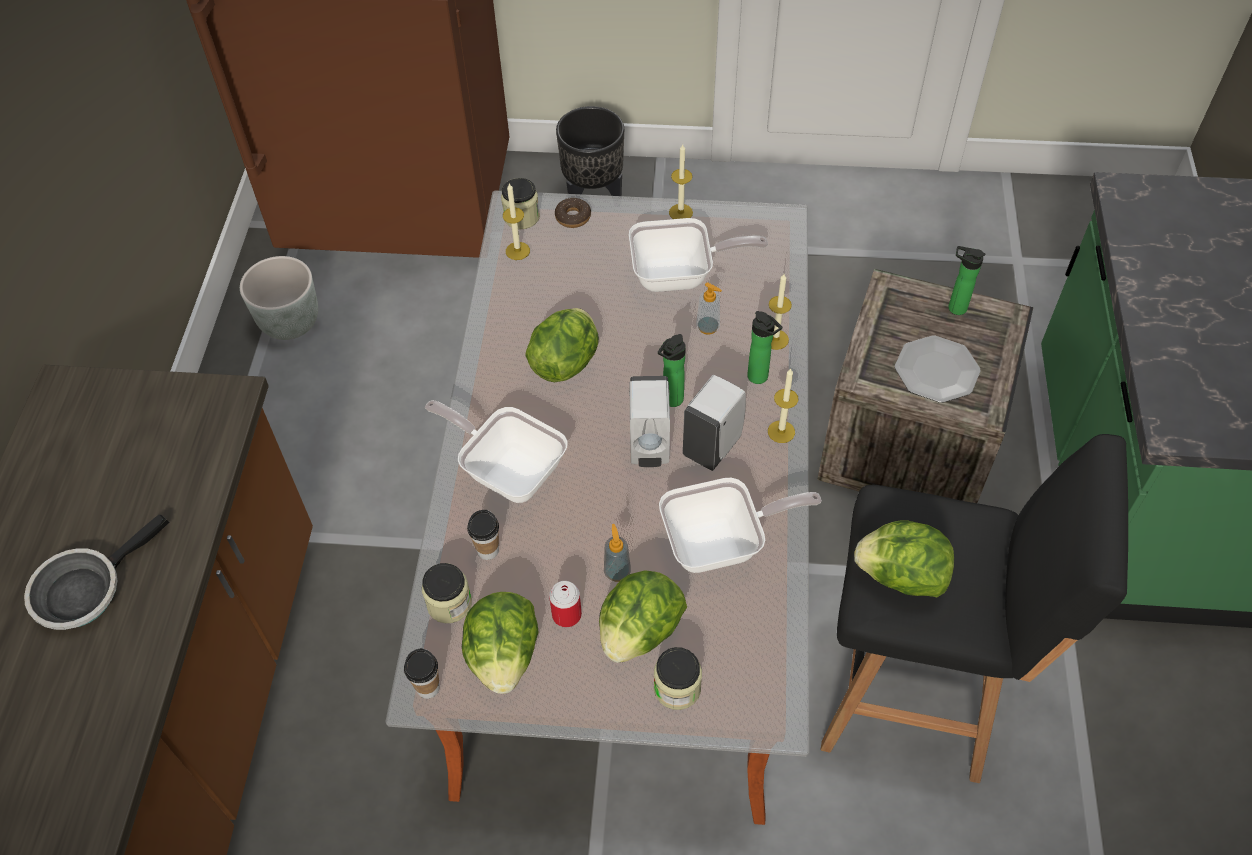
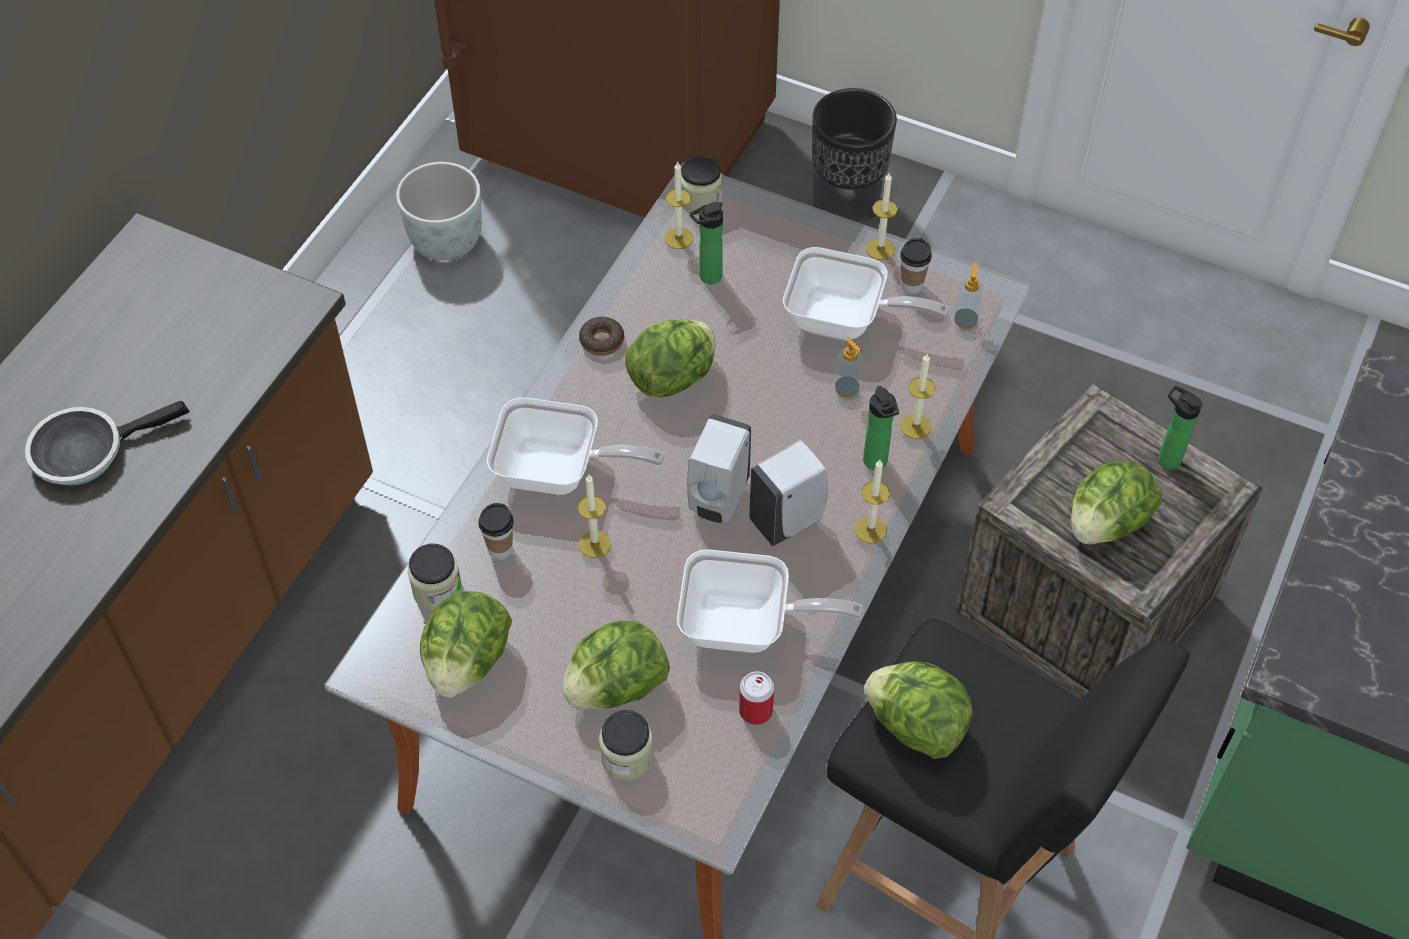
camera: 20 degrees right, 0 degrees up
cup [404,648,440,699] -> cup moved to [900,238,932,294]
frying pan [425,400,568,503] -> frying pan turned 135 degrees clockwise [487,397,665,495]
can [549,581,582,627] -> can moved to [739,671,774,725]
donut [555,198,591,228] -> donut moved to [579,317,624,356]
soap dispenser [604,524,631,582] -> soap dispenser moved to [953,262,984,329]
bottle [658,334,686,407] -> bottle moved to [690,202,723,284]
plate [895,335,980,403] -> lettuce [1071,461,1162,545]
none -> candle [578,475,611,558]

